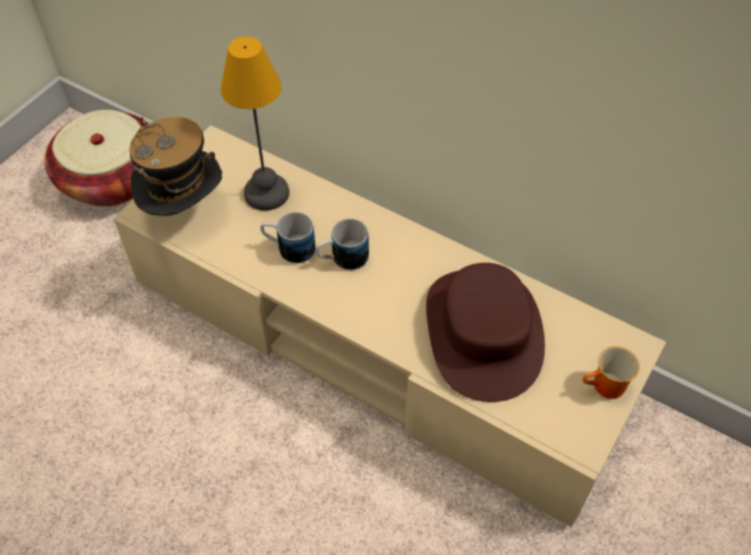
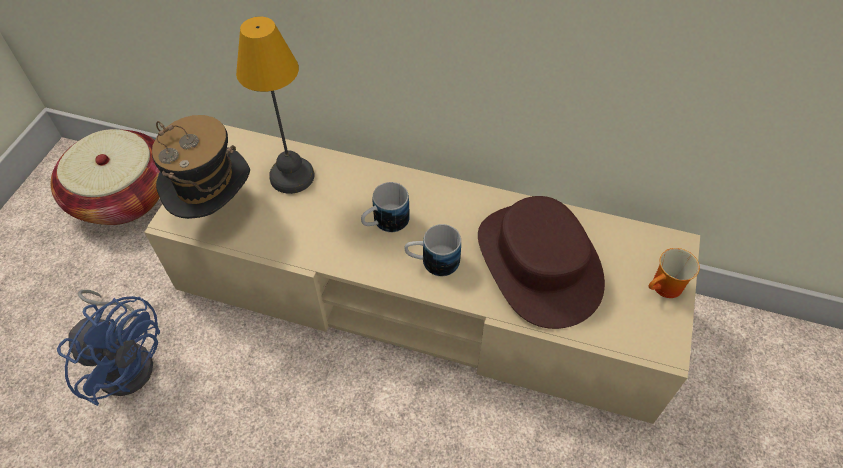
camera: 15 degrees left, 0 degrees up
mug [260,212,316,263] -> mug moved to [404,224,461,276]
none -> blue fan [57,290,160,406]

